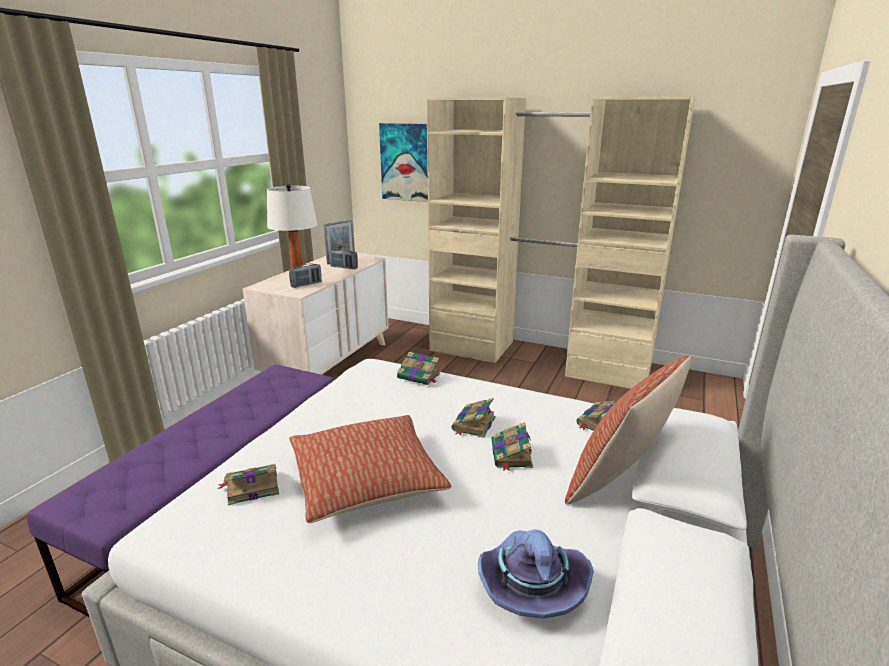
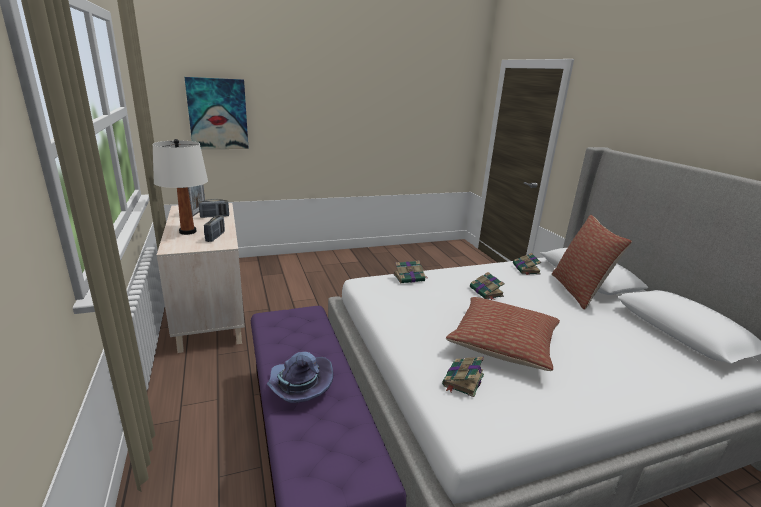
camera: 45 degrees left, 0 degrees up
beige wardrobe [427,96,695,389] -> none
purple hat [478,529,594,618] -> purple hat moved to [267,352,333,403]
book [492,422,533,471] -> none

